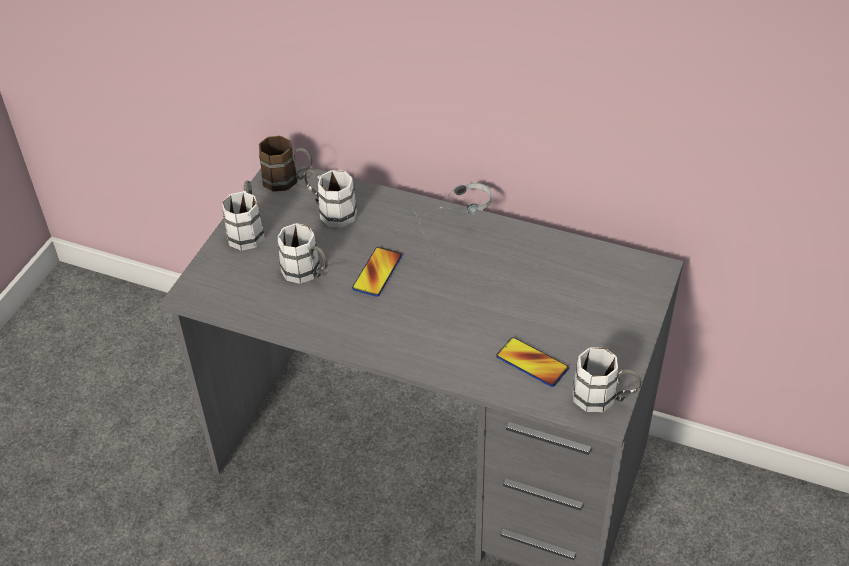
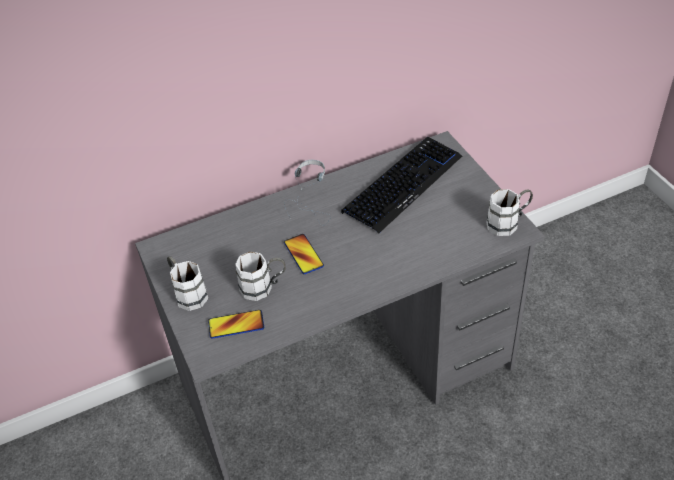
camera: 45 degrees left, 0 degrees up
brown mug [259,136,312,192] -> none
white mug [303,169,357,227] -> none
phone [496,337,569,387] -> phone moved to [208,310,264,339]
none -> keyboard [341,137,462,233]

